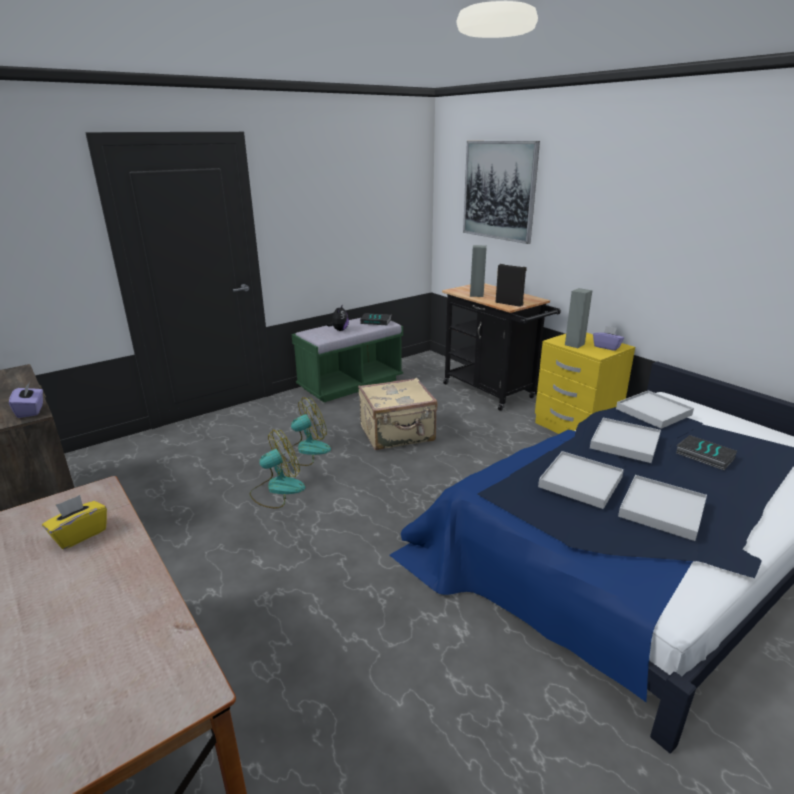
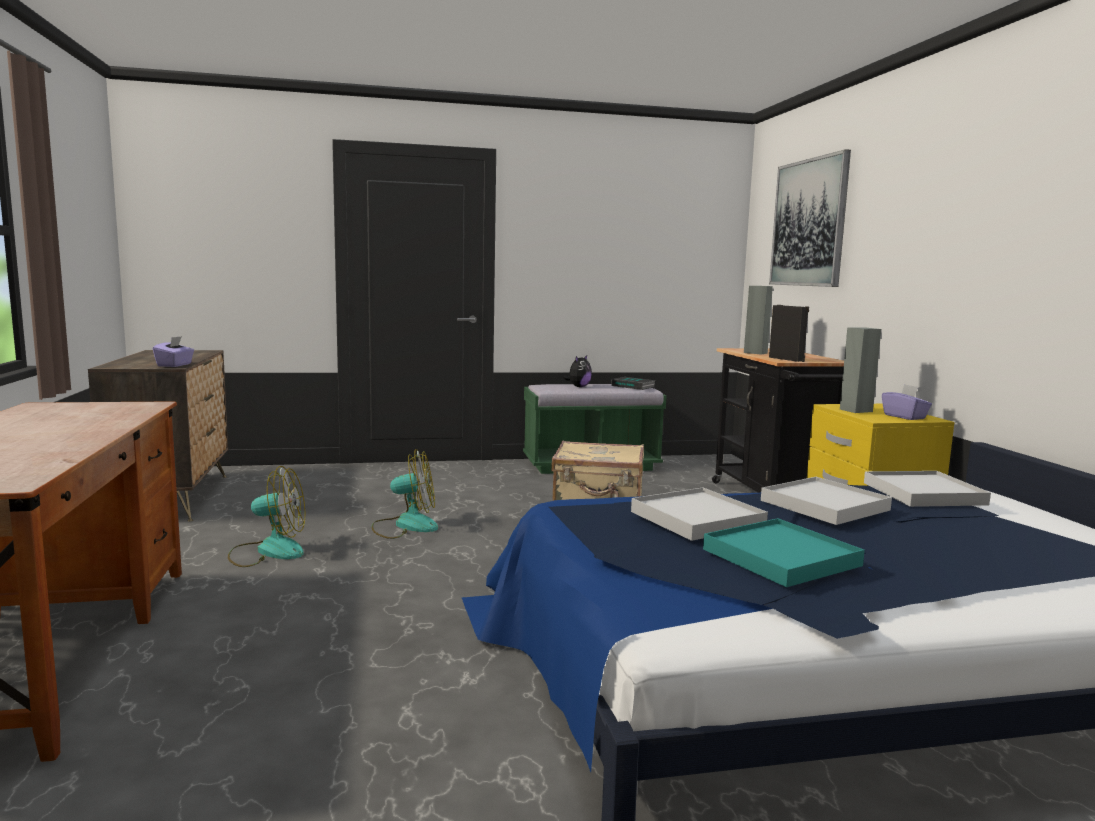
camera: 25 degrees right, 15 degrees down
yellow tissue box [42,495,107,550] -> none
fan [283,397,331,466] -> fan moved to [228,466,305,567]
white tray [618,475,707,541] -> turquoise tray [703,518,865,587]
book [676,435,737,470] -> none

